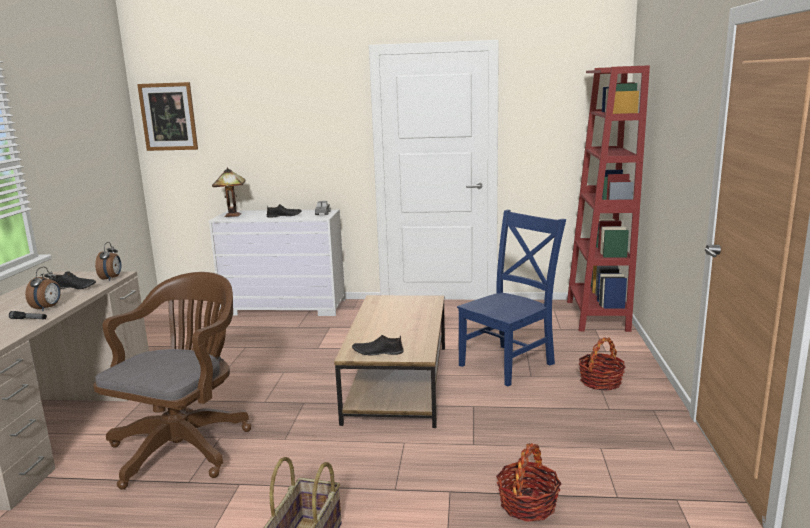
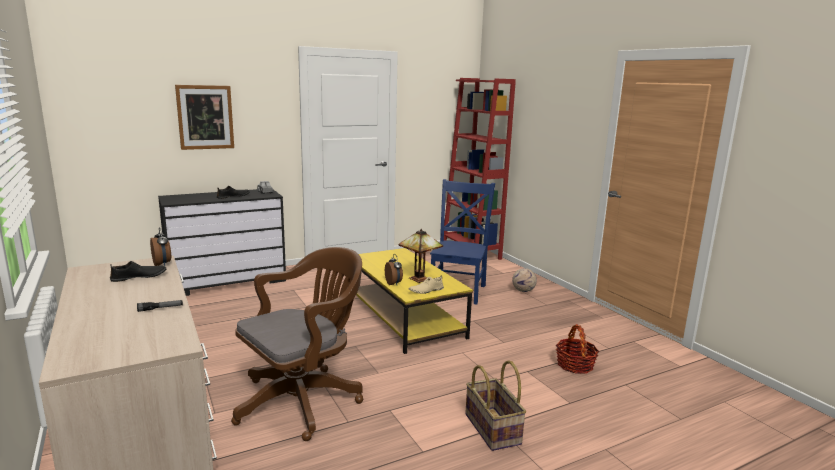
camera: 35 degrees left, 0 degrees up
alarm clock [25,267,61,311] -> alarm clock moved to [385,254,403,285]
brown office chair [93,272,251,490] -> brown office chair turned 60 degrees clockwise [231,247,363,441]
picture [137,82,198,151] -> picture moved to [175,85,234,150]
white dresser [209,209,345,316] -> black dresser [158,189,286,296]
table lamp [212,167,246,217] -> table lamp moved to [398,229,443,283]
brown coffee table [334,295,445,428] -> yellow coffee table [356,248,473,354]
black shoe [352,335,403,356] -> beige shoe [408,275,444,294]
basket [579,337,626,390] -> football [512,268,537,292]

